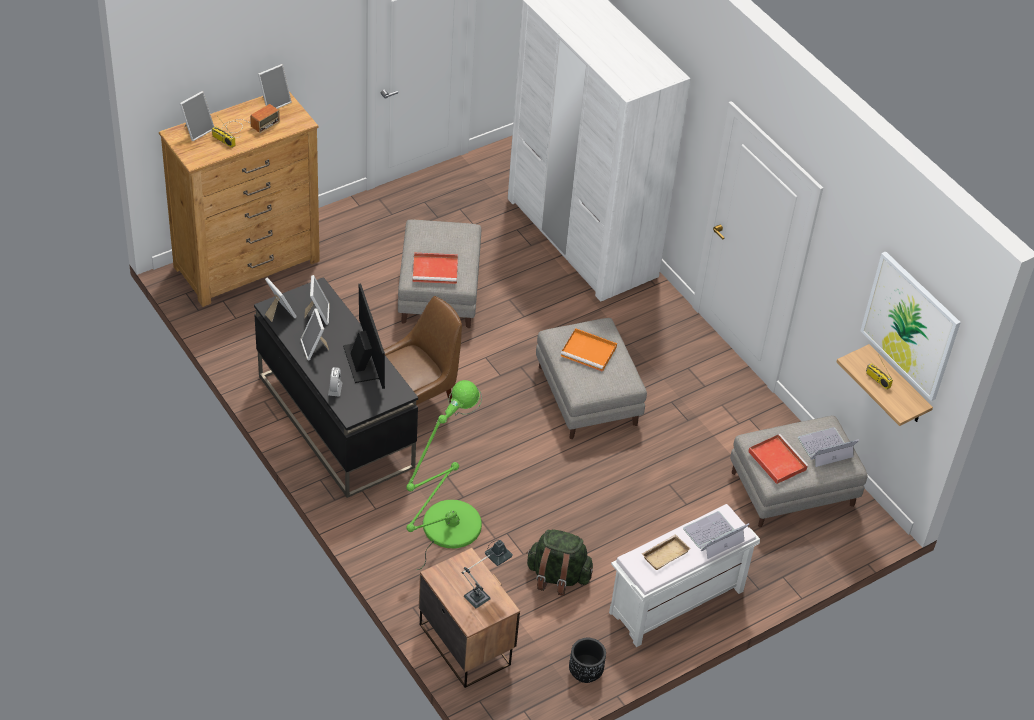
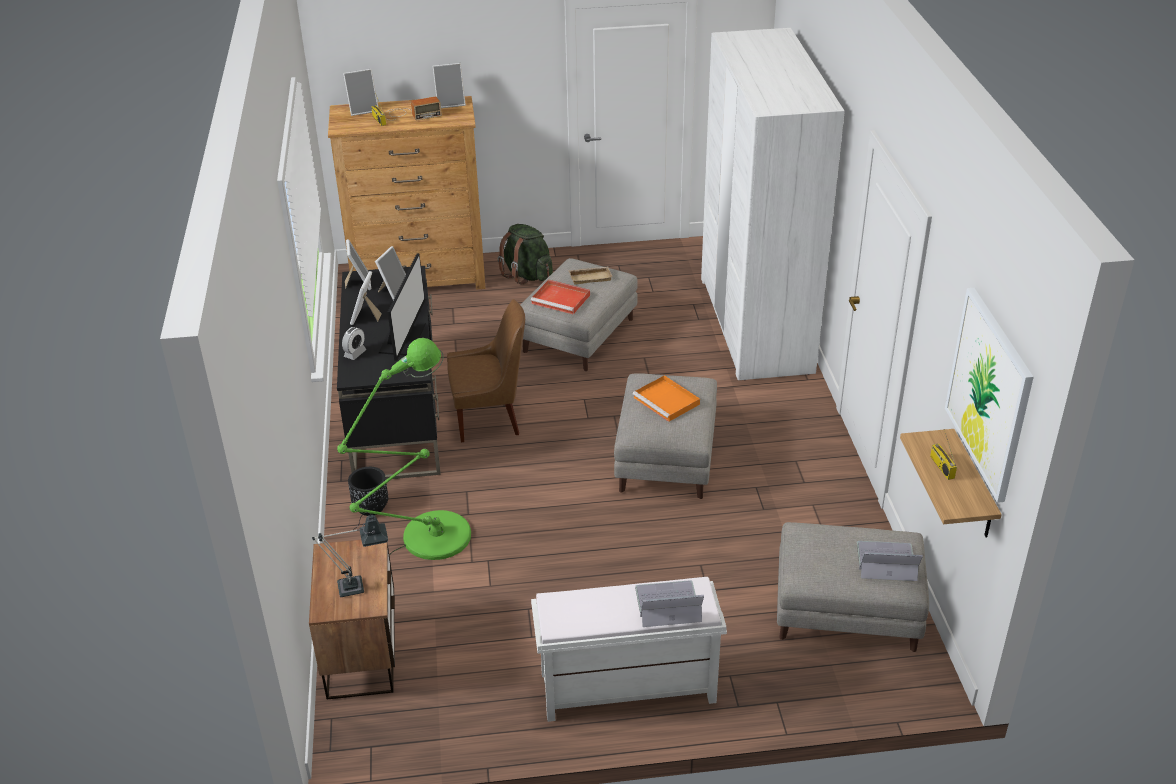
camera: 30 degrees right, 10 degrees down
green backpack [526,529,593,596] -> green backpack moved to [498,224,553,285]
black planter [569,638,606,683] -> black planter moved to [348,467,388,516]
beige tray [642,534,690,570] -> beige tray moved to [568,266,613,285]
red tray [748,434,809,484] -> none

